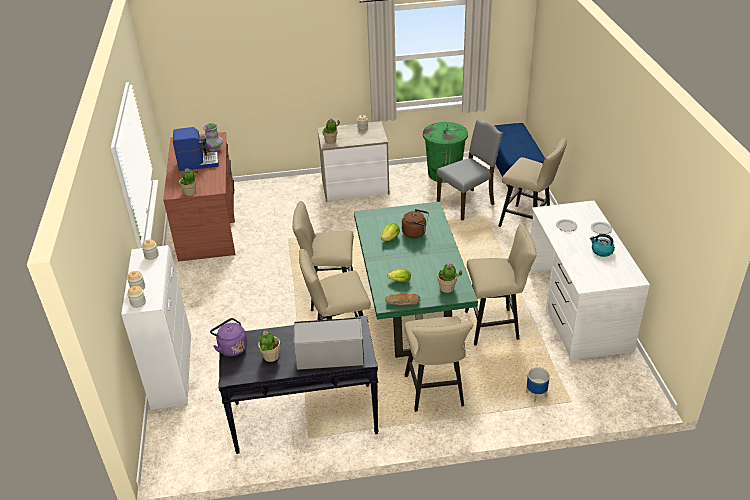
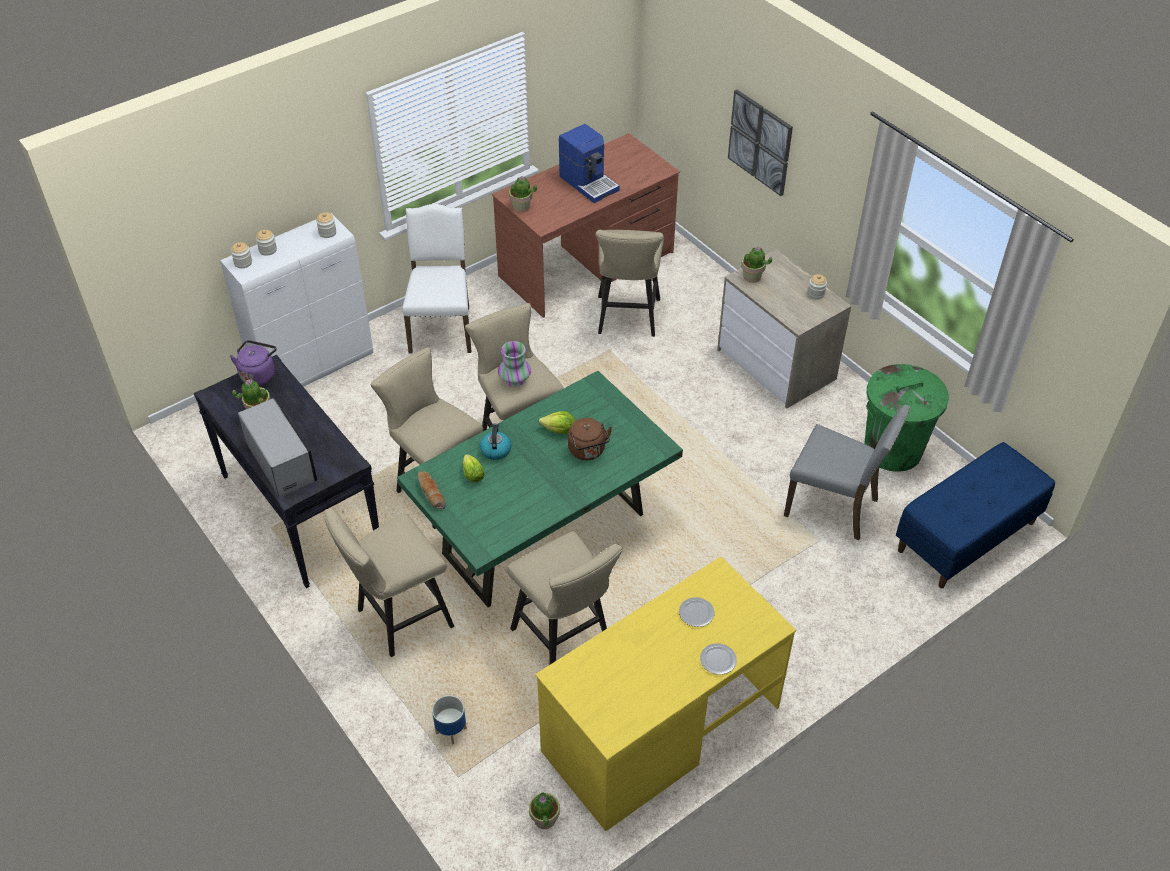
camera: 60 degrees right, 10 degrees up
vase [203,123,223,152] -> vase moved to [498,341,531,387]
potted plant [437,263,462,293] -> potted plant moved to [529,792,560,829]
beige stool [498,138,567,227] -> beige stool moved to [595,230,664,337]
white desk [529,200,650,361] -> yellow desk [535,557,796,831]
kettle [590,234,615,257] -> kettle moved to [480,423,511,460]
none -> white chair [402,204,471,354]
none -> picture [728,89,793,196]

